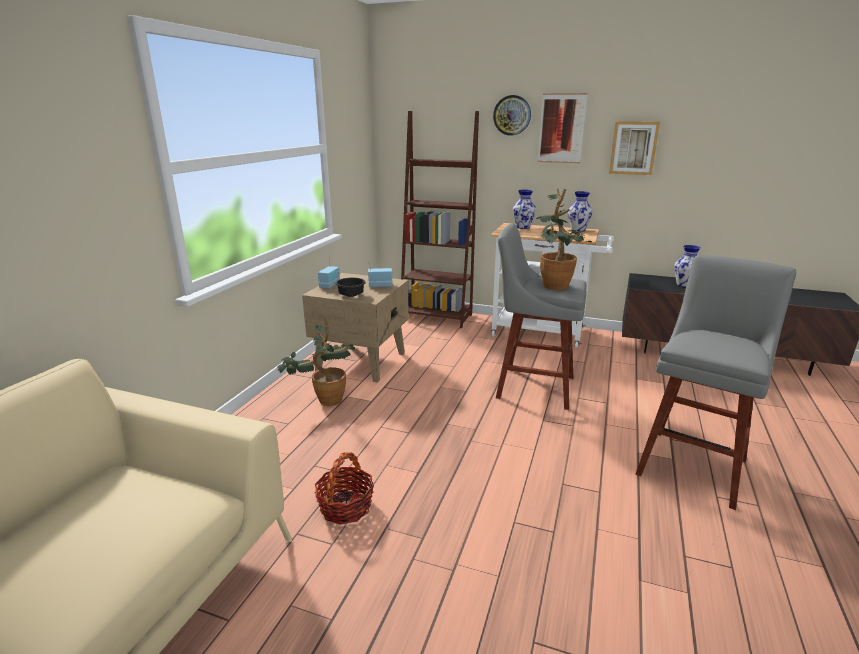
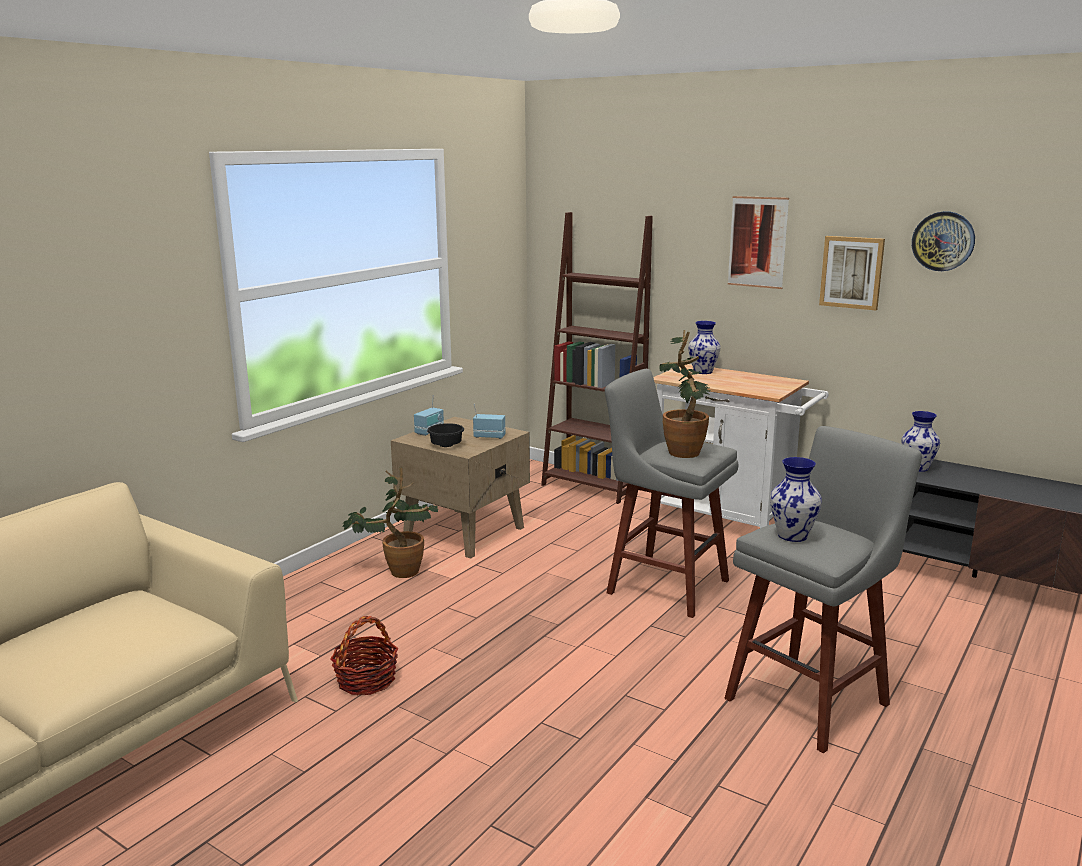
camera: 15 degrees right, 5 degrees down
wall clock [493,95,531,136] -> wall clock moved to [912,211,975,271]
vase [568,191,593,232] -> vase moved to [770,457,822,542]

